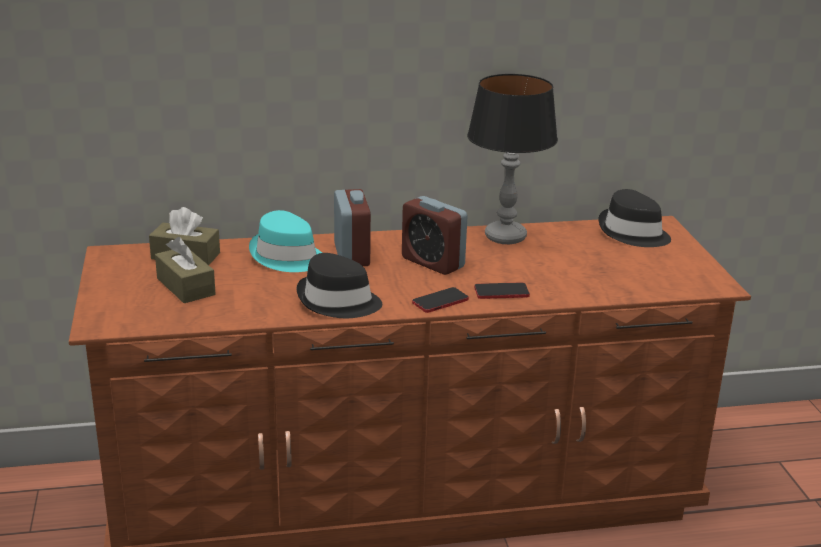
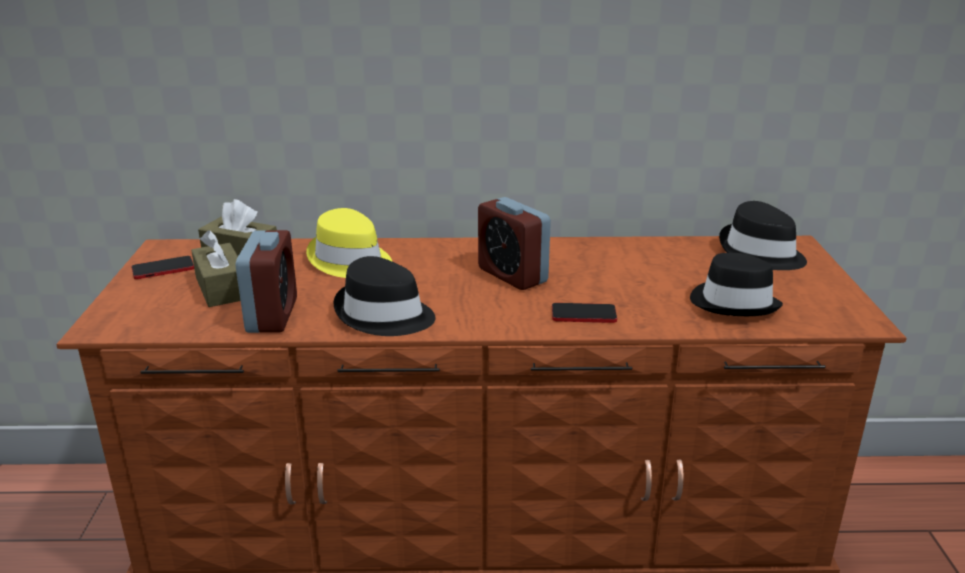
camera: 10 degrees right, 0 degrees up
turquoise hat [249,210,322,272] -> yellow hat [306,208,392,278]
alarm clock [334,189,371,266] -> alarm clock moved to [236,230,297,333]
phone [412,287,469,313] -> phone moved to [131,256,194,279]
table lamp [467,74,558,244] -> none
none -> black hat [690,253,783,316]

